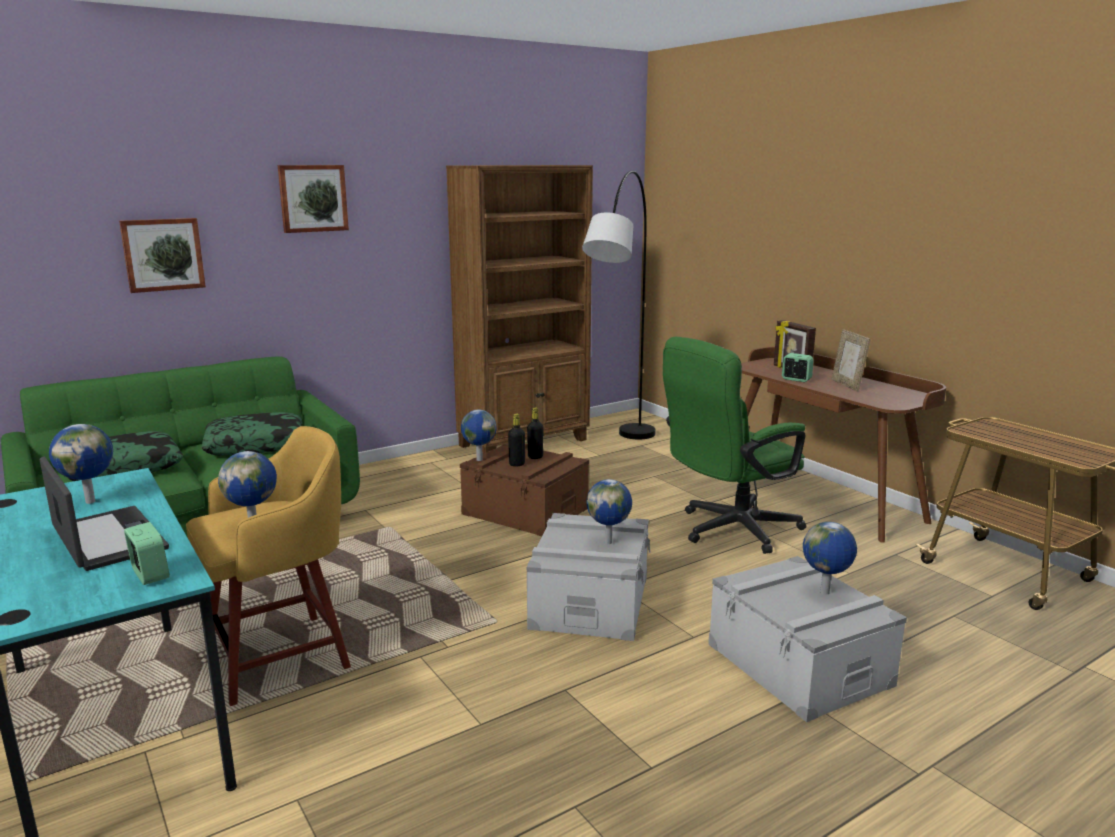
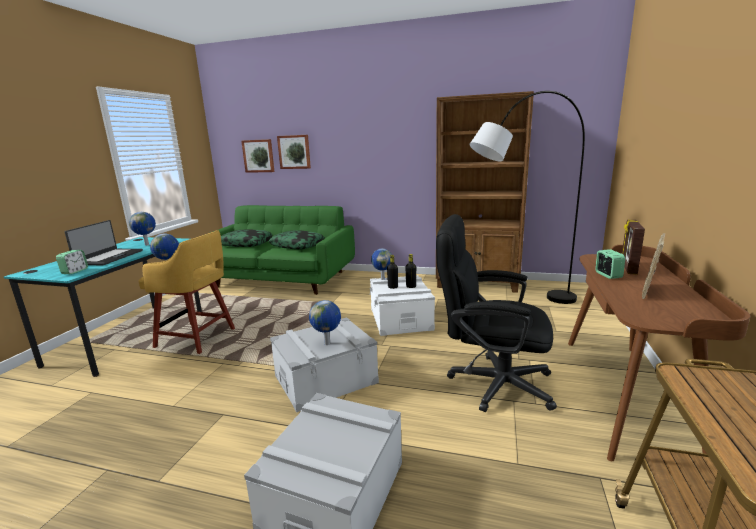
camera: 50 degrees right, 0 degrees up
picture [278,165,349,233] -> picture moved to [241,139,274,173]
brown storage box [460,443,589,537] -> white storage box [370,275,435,336]
green office chair [663,337,806,554] -> black office chair [436,214,557,412]
globe [803,522,857,594] -> none

